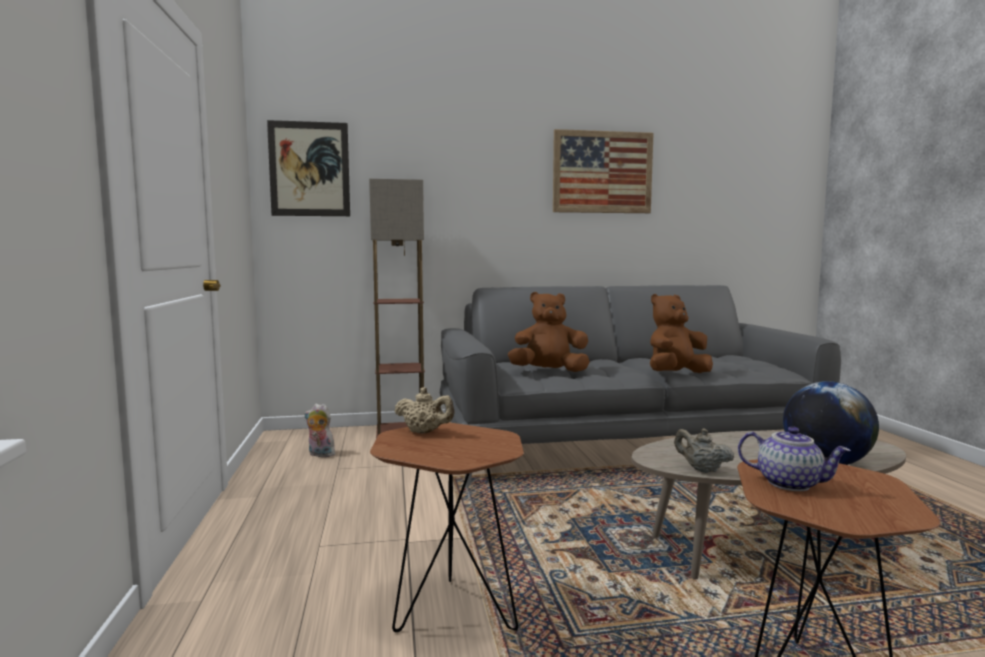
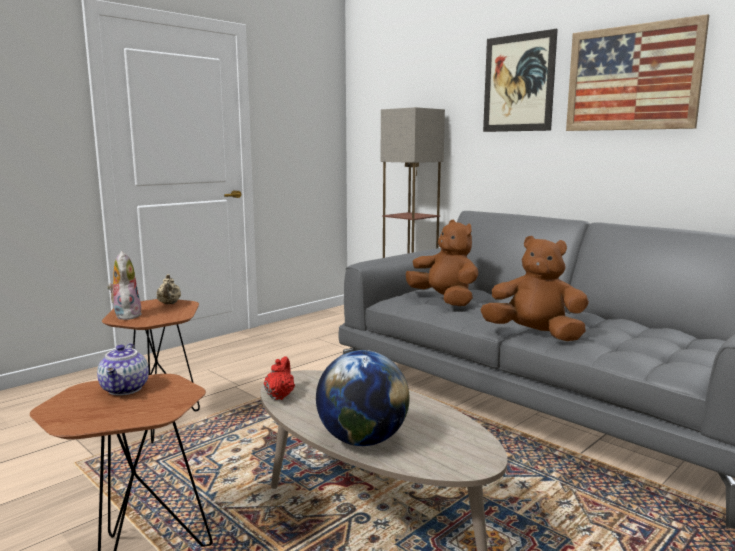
camera: 55 degrees right, 5 degrees up
picture [267,120,350,216] -> picture moved to [483,29,558,132]
plush toy [304,404,335,457] -> plush toy moved to [107,251,142,320]
beige teapot [674,428,734,473] -> red teapot [264,356,295,400]

